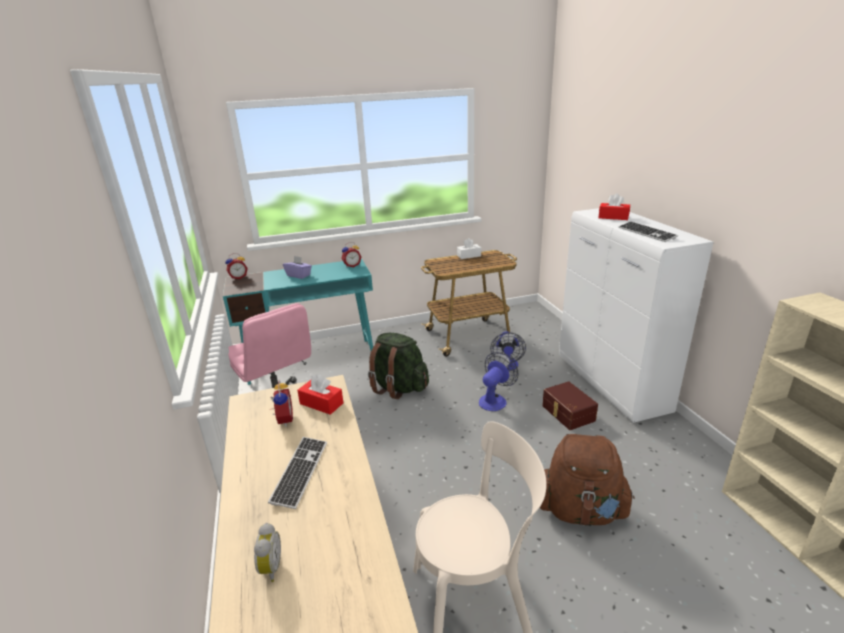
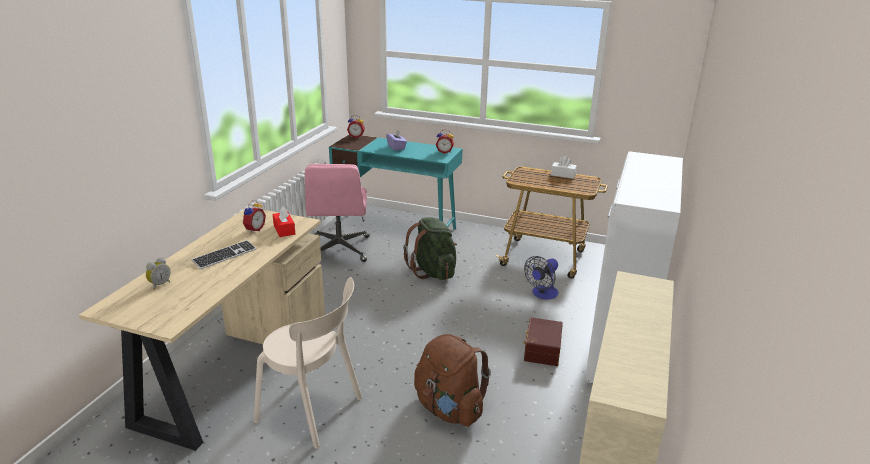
camera: 35 degrees right, 0 degrees up
fan [479,352,518,411] -> none
red tissue box [598,193,630,220] -> none
keyboard [618,222,678,242] -> none

